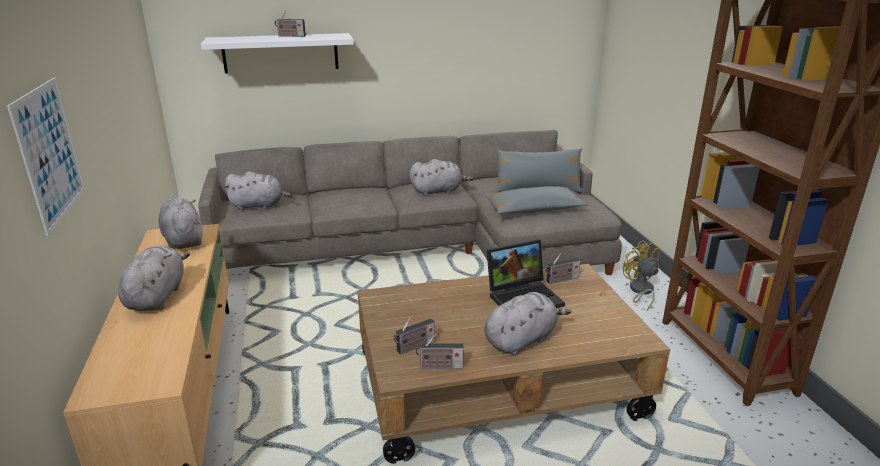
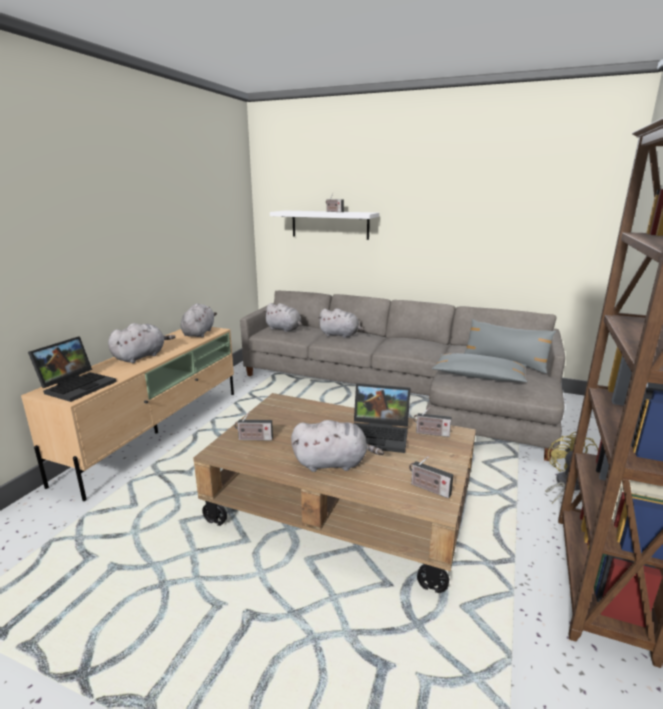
camera: 35 degrees right, 5 degrees down
picture [7,77,85,236] -> none
grey plush toy [409,159,474,196] -> grey plush toy moved to [319,308,364,338]
radio [416,334,464,369] -> radio moved to [409,456,453,498]
none -> laptop [28,336,117,402]

